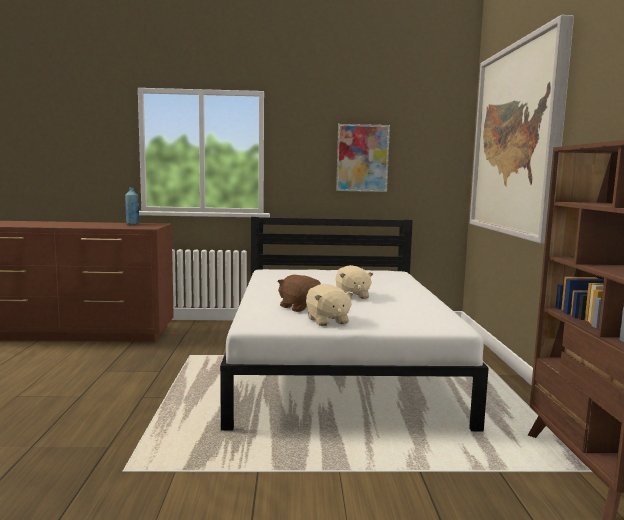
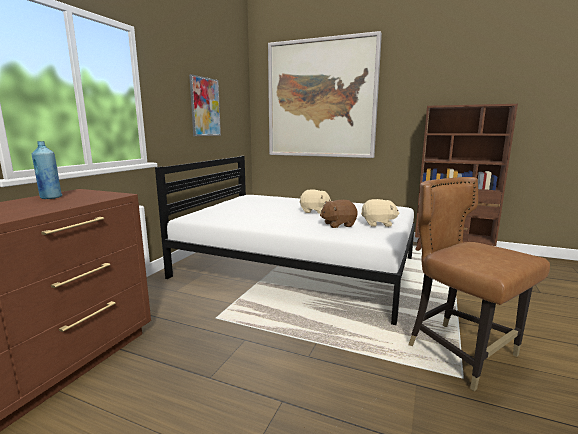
camera: 65 degrees left, 5 degrees up
none -> brown chair [409,177,550,391]

